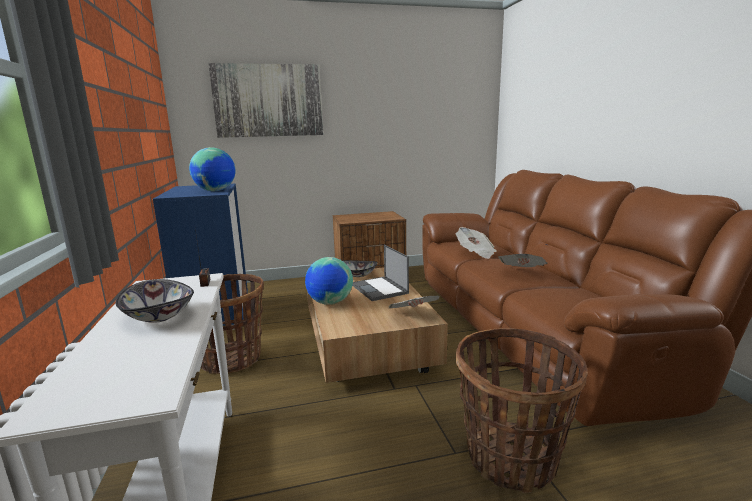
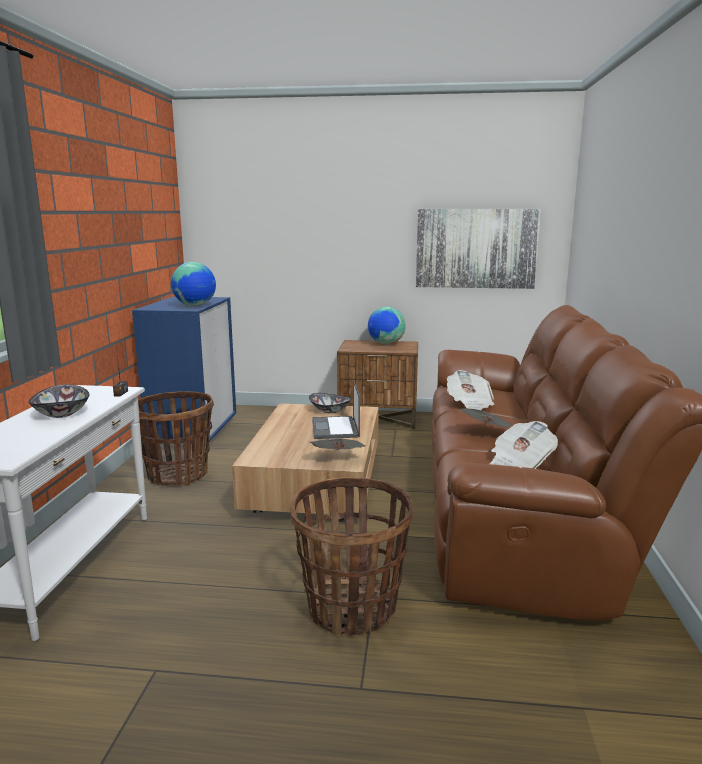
camera: 20 degrees right, 0 degrees up
picture [208,63,323,138] -> picture moved to [416,209,541,289]
globe [305,257,353,305] -> globe moved to [368,307,406,345]
none -> newspaper [490,421,558,469]

